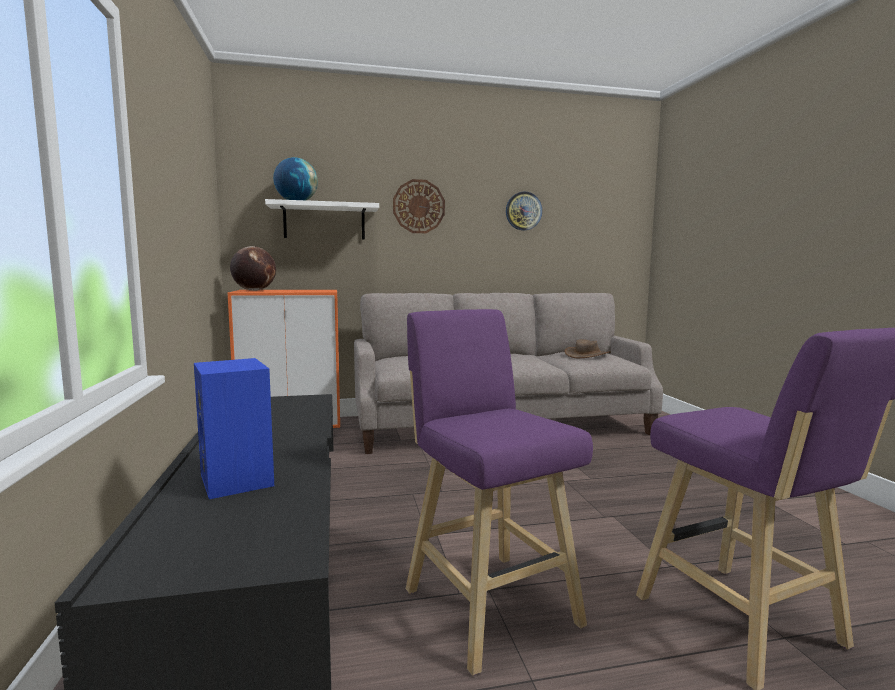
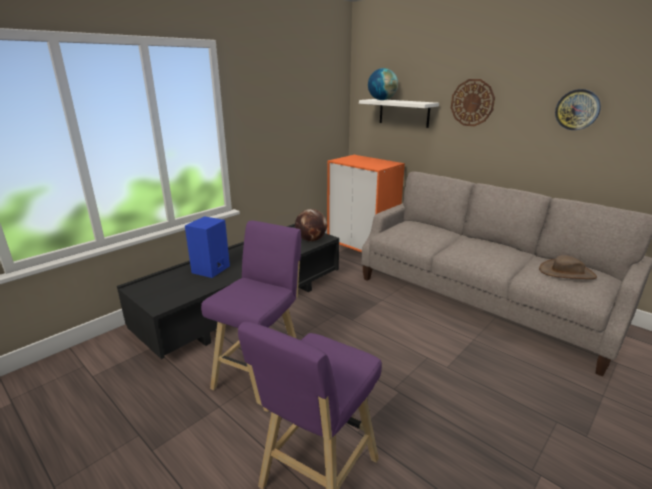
camera: 55 degrees right, 15 degrees up
globe [230,246,276,291] -> globe moved to [295,209,327,241]

